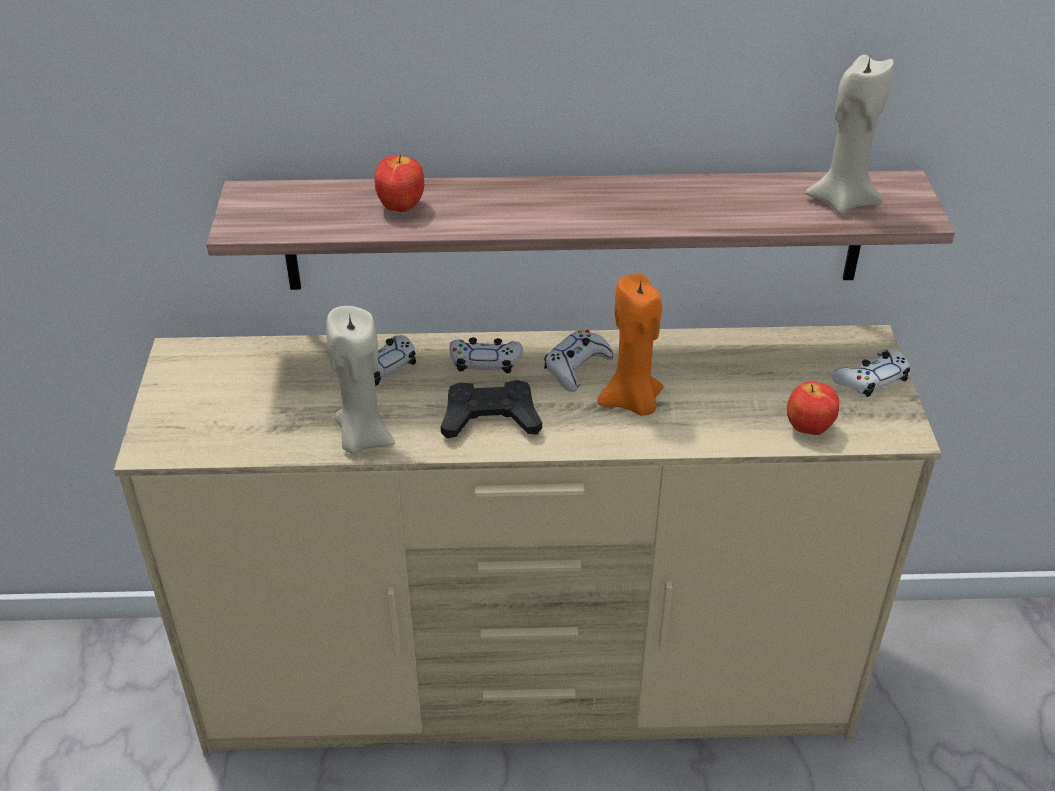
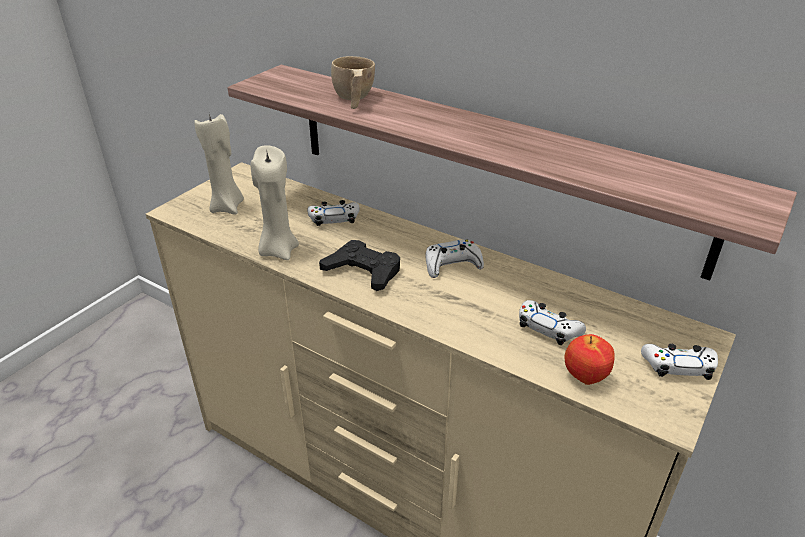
camera: 35 degrees right, 5 degrees down
apple [374,154,424,212] -> beige cup [331,56,375,109]
white game controller [449,337,523,374] -> white game controller moved to [519,300,586,345]
orange candle [597,274,664,416] -> none
beige candle [805,55,894,215] -> beige candle moved to [194,114,244,215]

